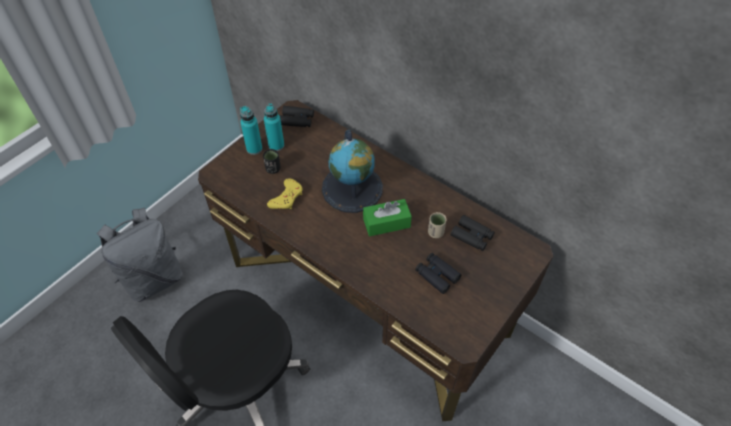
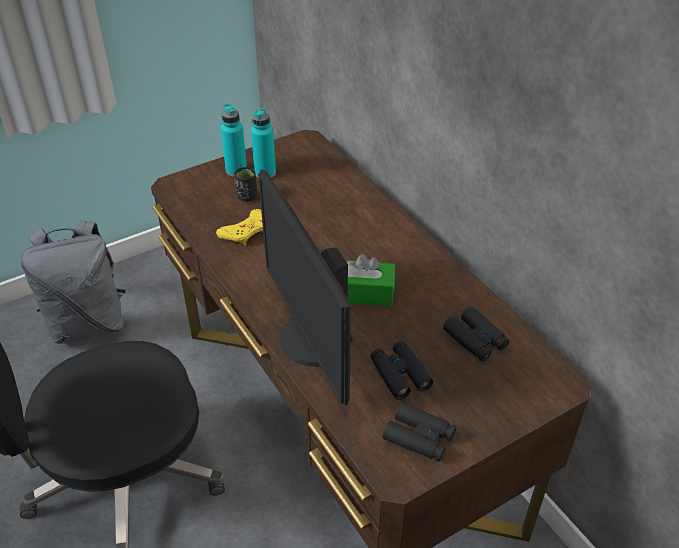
camera: 20 degrees right, 10 degrees down
black binoculars [280,106,314,127] -> black binoculars moved to [383,402,456,462]
globe [322,130,383,213] -> none
beige cup [428,212,446,238] -> none
none -> monitor [258,169,353,405]

